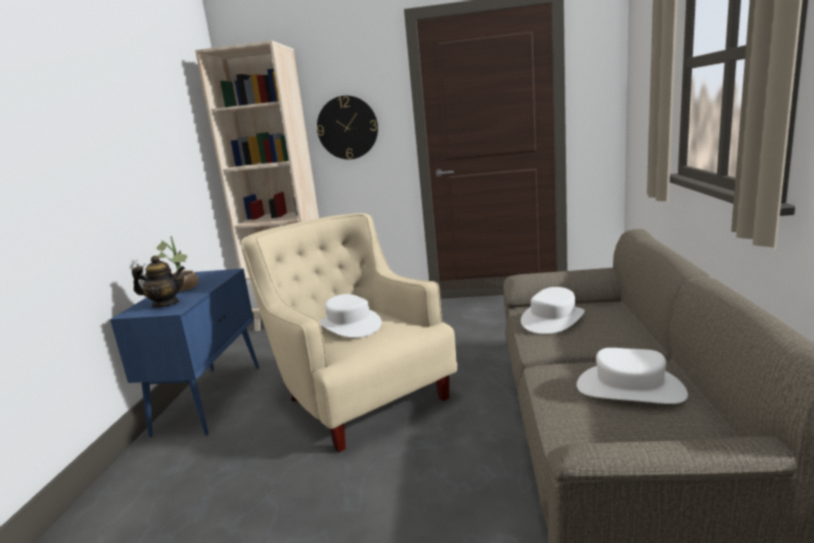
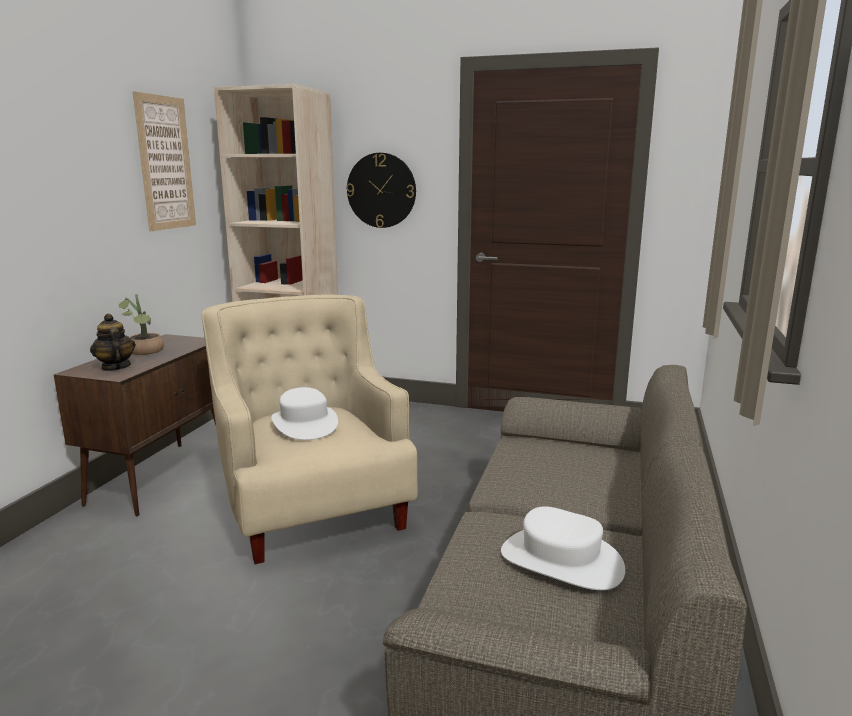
camera: 10 degrees right, 0 degrees up
blue cabinet [110,268,259,437] -> brown cabinet [54,334,216,516]
teapot [132,256,185,308] -> teapot turned 135 degrees counterclockwise [90,314,136,371]
white hat [521,287,585,334] -> none
none -> picture [133,91,196,231]

